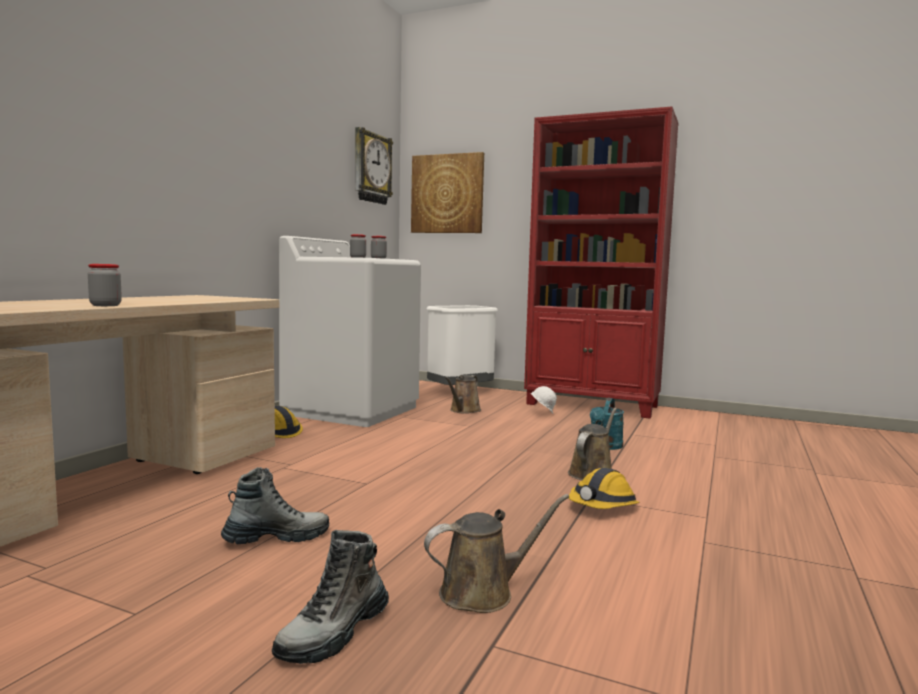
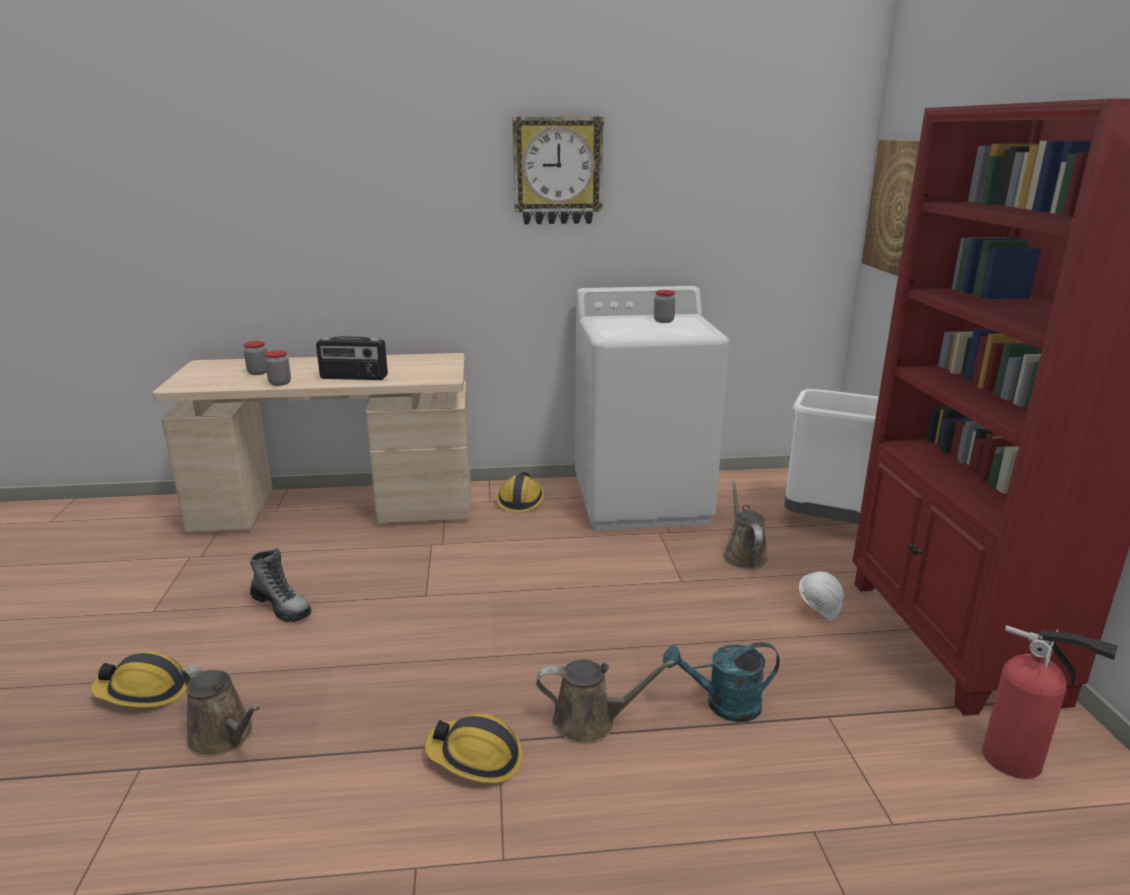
camera: 60 degrees right, 15 degrees up
boot [272,530,389,664] -> hard hat [91,651,187,707]
wall clock [355,127,393,205] -> wall clock moved to [512,116,604,224]
jar [371,236,387,259] -> jar moved to [244,341,267,375]
brown watering can [445,375,481,414] -> brown watering can turned 90 degrees clockwise [723,481,768,569]
none -> radio [316,336,388,380]
none -> fire extinguisher [982,625,1118,779]

